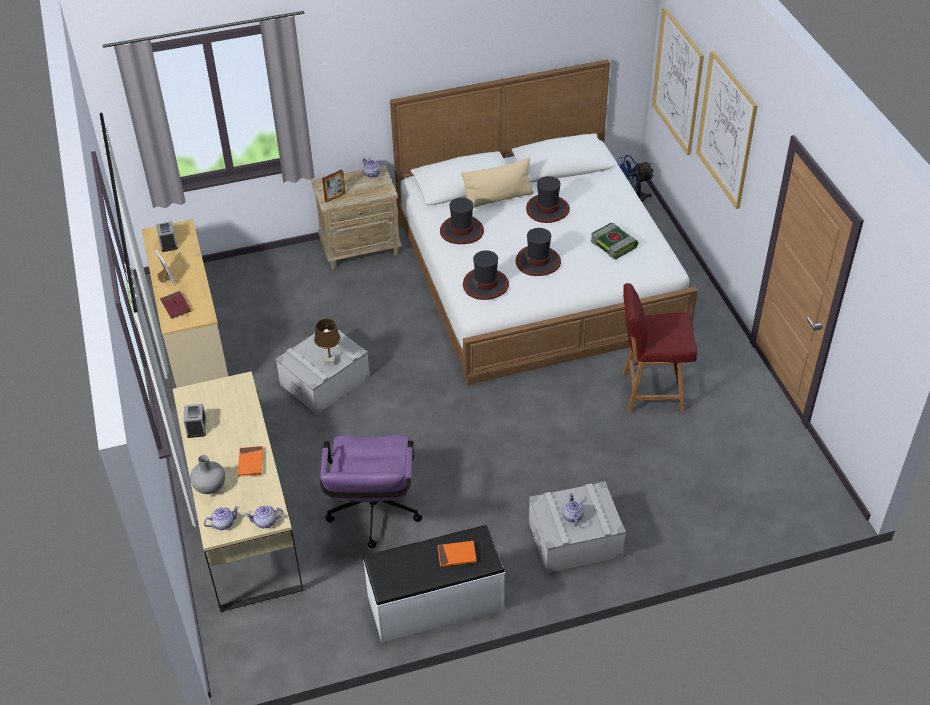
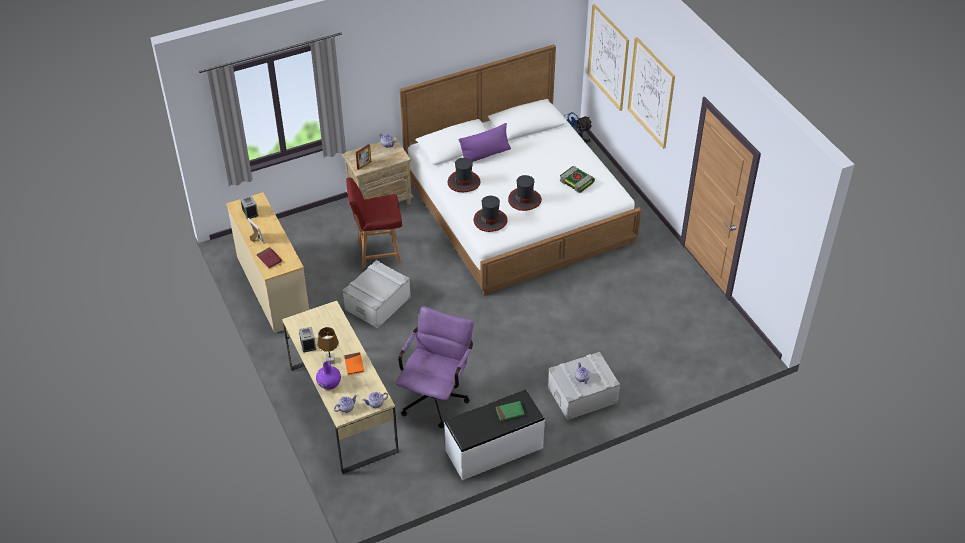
camera: 10 degrees left, 0 degrees up
grey vase [190,455,225,494] -> purple vase [316,361,341,390]
brown table lamp [314,319,341,366] -> brown table lamp moved to [317,327,339,364]
purple office chair [320,435,422,548] -> purple office chair turned 150 degrees counterclockwise [396,306,474,428]
orange book [438,541,477,567] -> green book [496,401,525,421]
beige pillow [461,158,534,208] -> purple pillow [459,123,511,162]
hat [526,176,570,223] -> none
red chair [623,283,697,412] -> red chair moved to [346,177,402,269]

